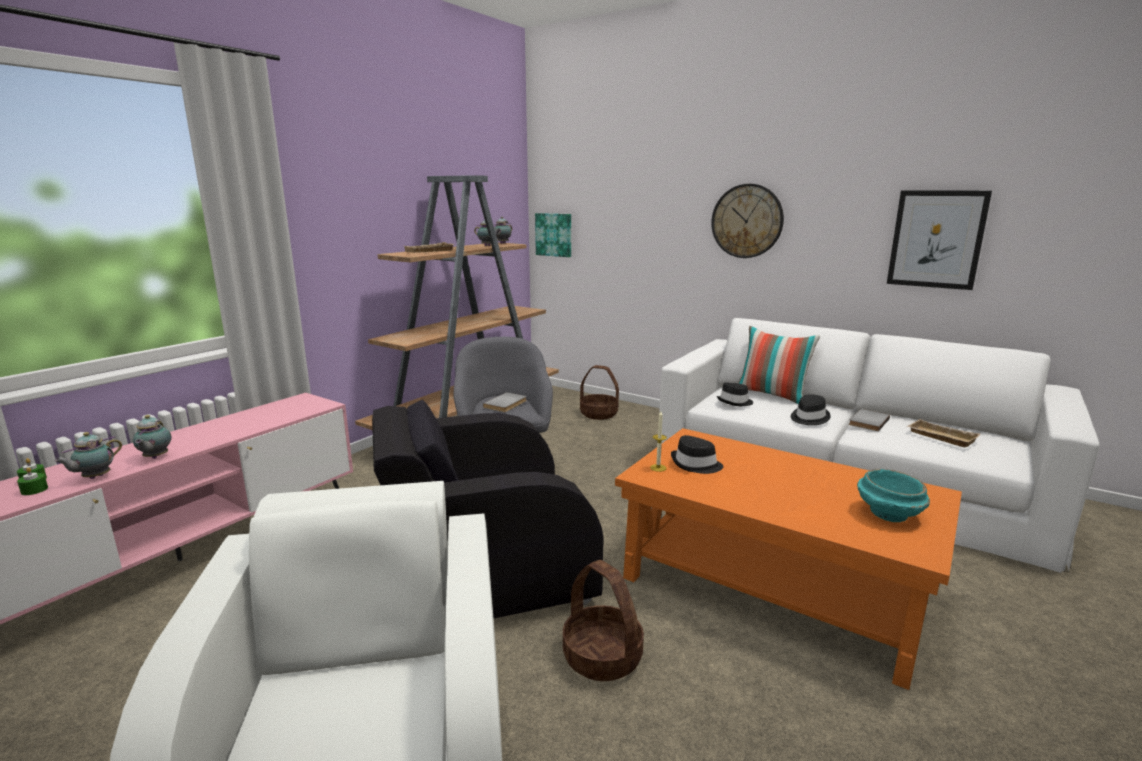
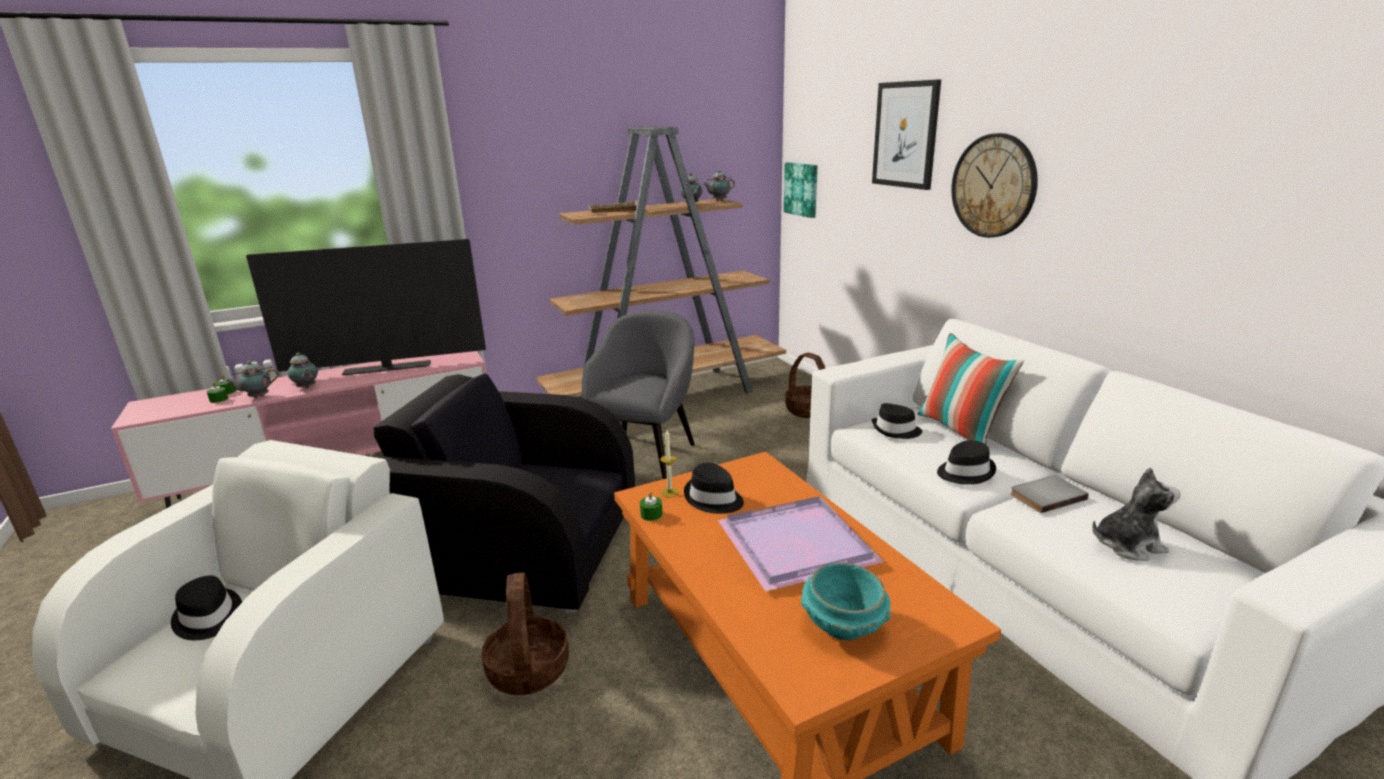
camera: 30 degrees right, 5 degrees up
teapot [133,415,171,459] -> teapot turned 60 degrees counterclockwise [288,352,318,389]
grey book [483,392,527,412] -> none
picture [887,191,992,290] -> picture moved to [872,79,941,190]
beige tray [907,419,980,447] -> plush toy [1092,467,1181,561]
none -> black hat [171,576,242,640]
none -> television [246,239,486,375]
none -> green candle [640,492,663,521]
none -> purple tray [718,496,884,592]

